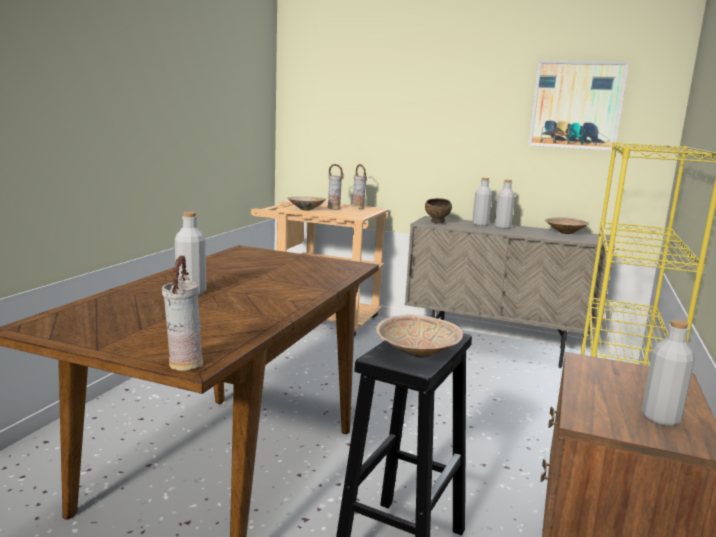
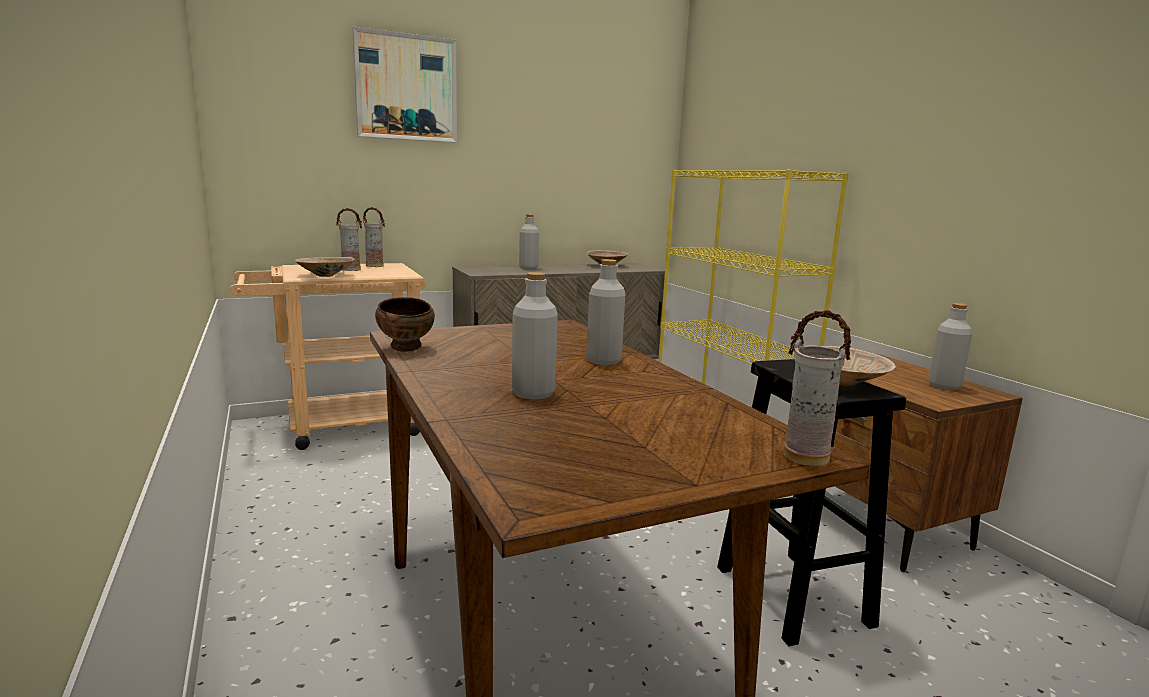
camera: 45 degrees left, 0 degrees up
brown bowl [425,198,452,224] -> brown bowl moved to [375,297,435,352]
grey bottle [494,180,515,229] -> grey bottle moved to [586,259,625,365]
picture [528,60,629,151] -> picture moved to [353,27,457,142]

